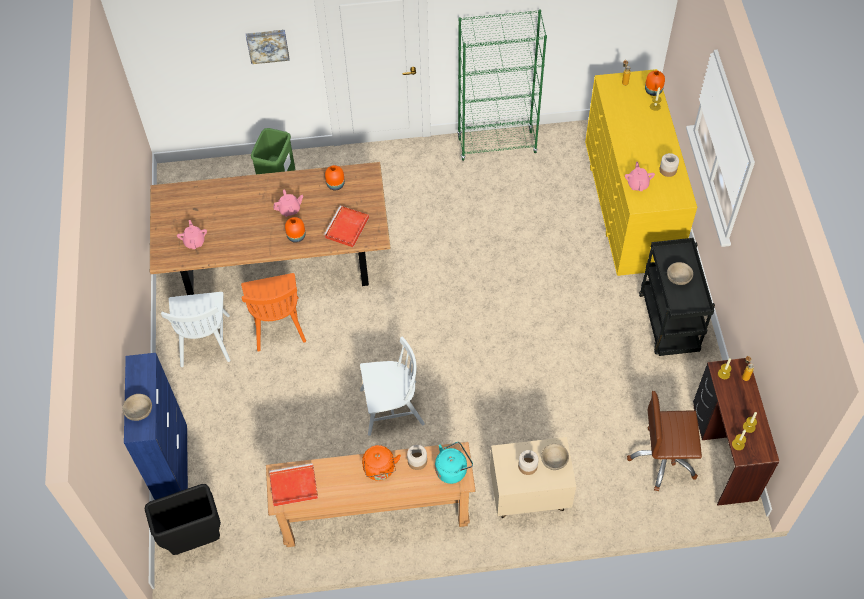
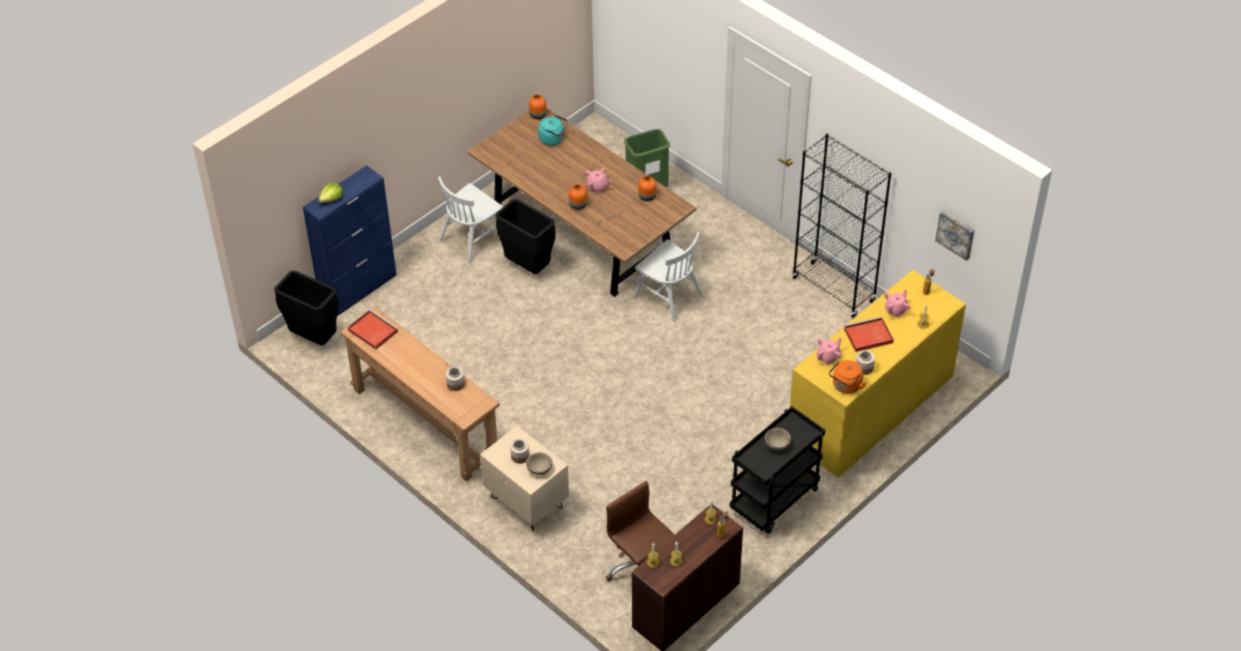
camera: 50 degrees right, 10 degrees down
beige bowl [122,394,152,421] -> lettuce [318,183,343,203]
pink teapot [177,220,207,249] -> pink teapot moved to [885,289,911,317]
orange chair [241,273,306,352] -> black trash can [496,199,556,274]
picture [246,30,290,64] -> picture moved to [935,211,974,261]
red tray [324,206,369,247] -> red tray moved to [844,316,894,352]
white chair [360,337,425,436] -> white chair moved to [633,231,704,322]
orange kettle [362,445,401,481] -> orange kettle moved to [829,360,866,394]
turquoise kettle [435,442,473,484] -> turquoise kettle moved to [538,115,568,146]
green bookcase [457,9,547,161] -> black bookcase [792,134,892,318]
orange vase [645,70,665,96] -> orange vase moved to [529,94,547,119]

